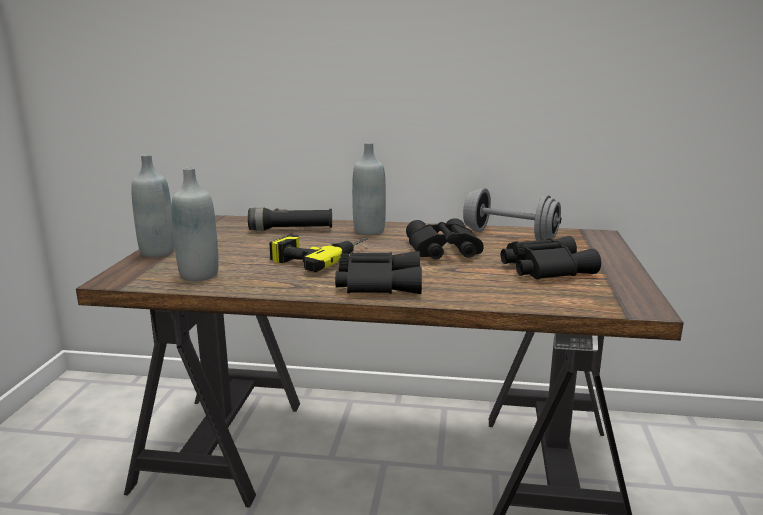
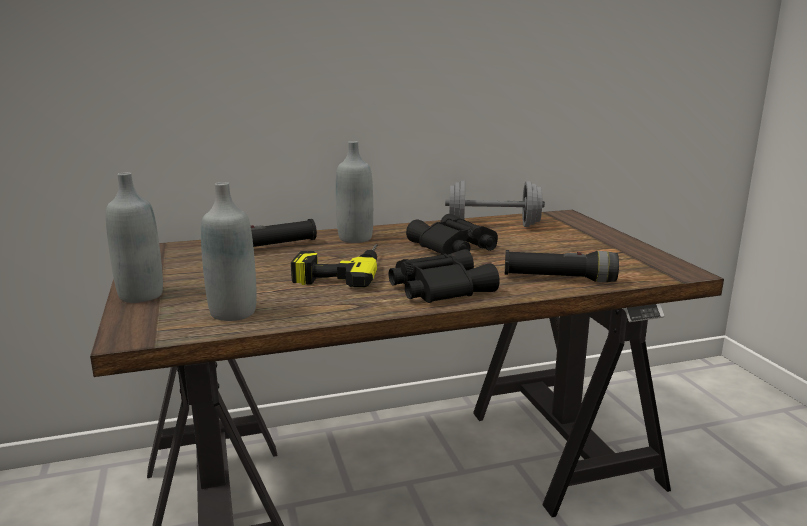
camera: 25 degrees left, 0 degrees up
black binoculars [501,236,601,280] -> none
none -> black flashlight [505,250,619,282]

